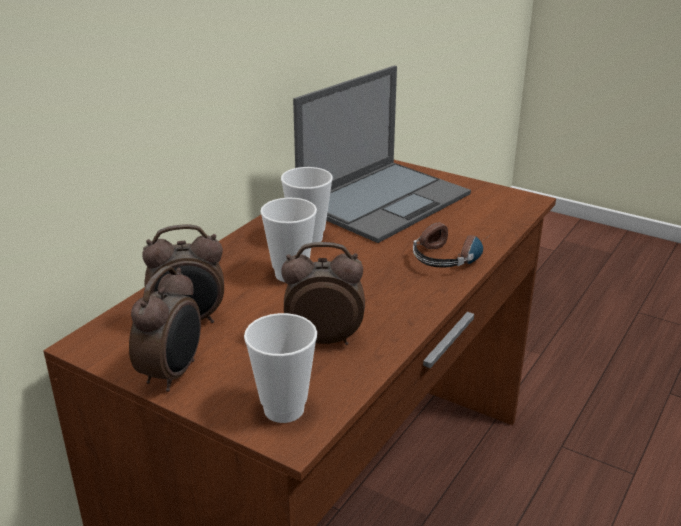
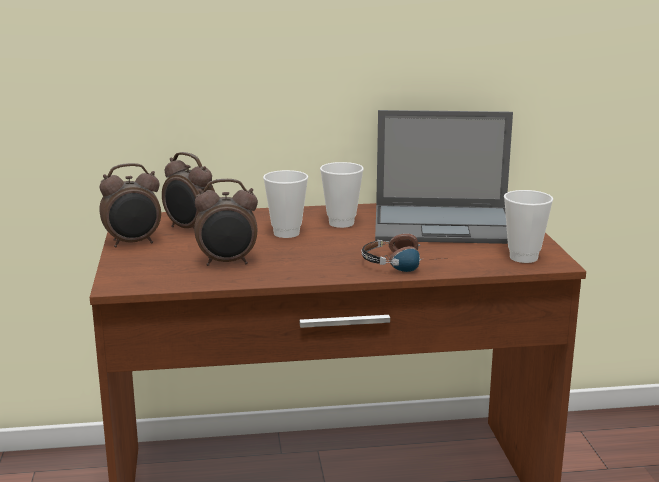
camera: 50 degrees right, 10 degrees down
cup [244,313,317,423] -> cup moved to [504,190,553,263]
alarm clock [281,242,365,345] -> alarm clock turned 120 degrees clockwise [194,179,258,266]

